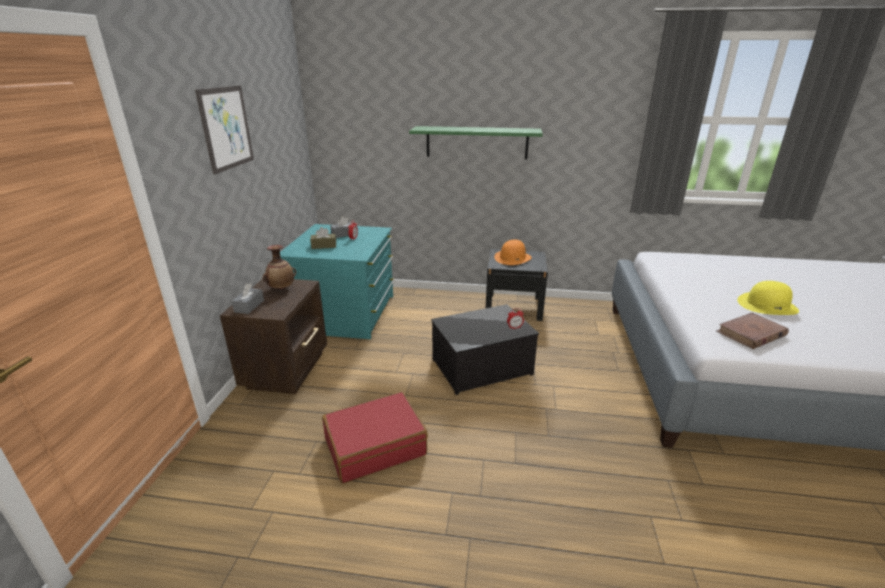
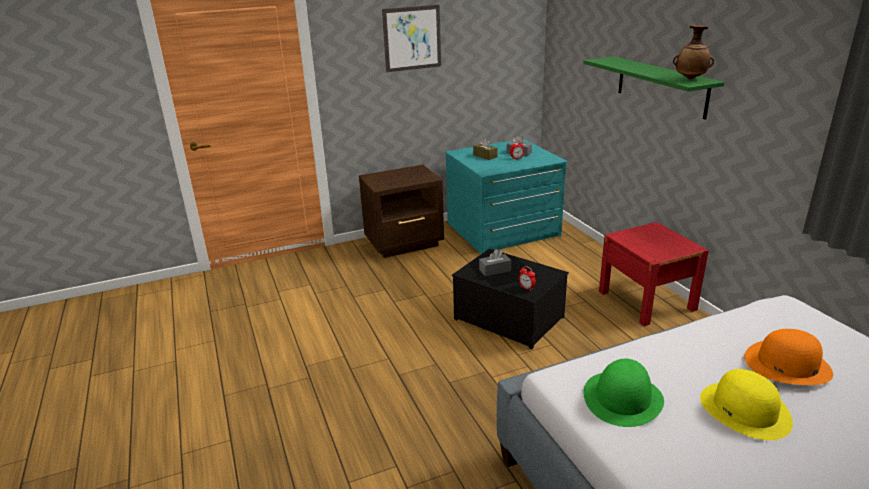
camera: 60 degrees right, 0 degrees up
grey tissue box [232,283,264,314] -> grey tissue box moved to [479,249,511,276]
vase [262,245,296,289] -> vase moved to [673,25,714,79]
red suitcase [322,392,428,484] -> none
black nightstand [486,249,548,321] -> red nightstand [599,222,709,326]
orange hat [494,239,532,265] -> orange hat moved to [744,329,833,385]
brown book [716,313,789,349] -> green hat [584,359,664,427]

